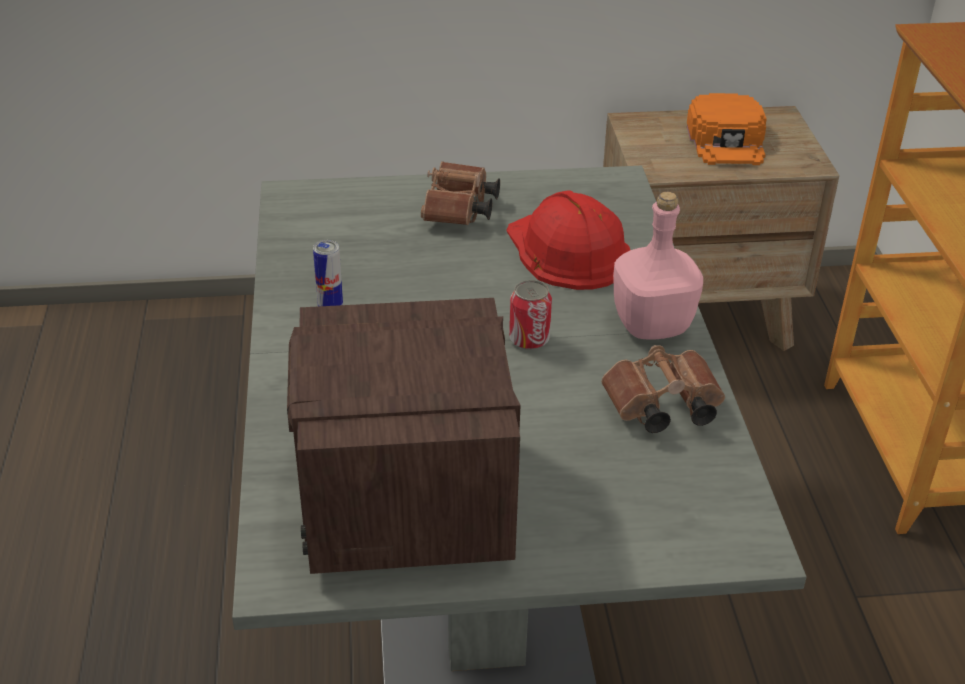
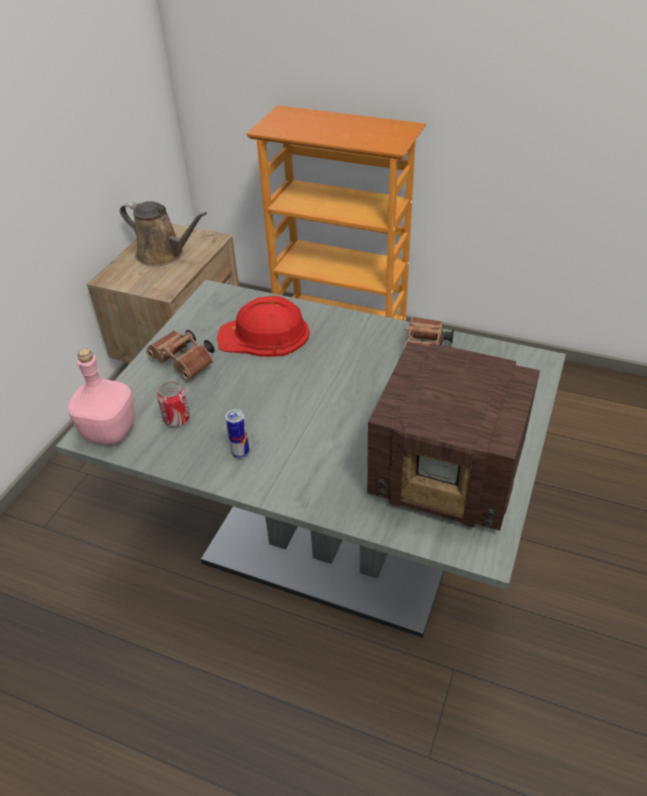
camera: 60 degrees left, 5 degrees up
can [509,280,552,350] -> can moved to [157,381,190,427]
pink bottle [613,192,703,340] -> pink bottle moved to [67,349,134,445]
orange cap [687,93,767,165] -> brown watering can [120,201,207,266]

